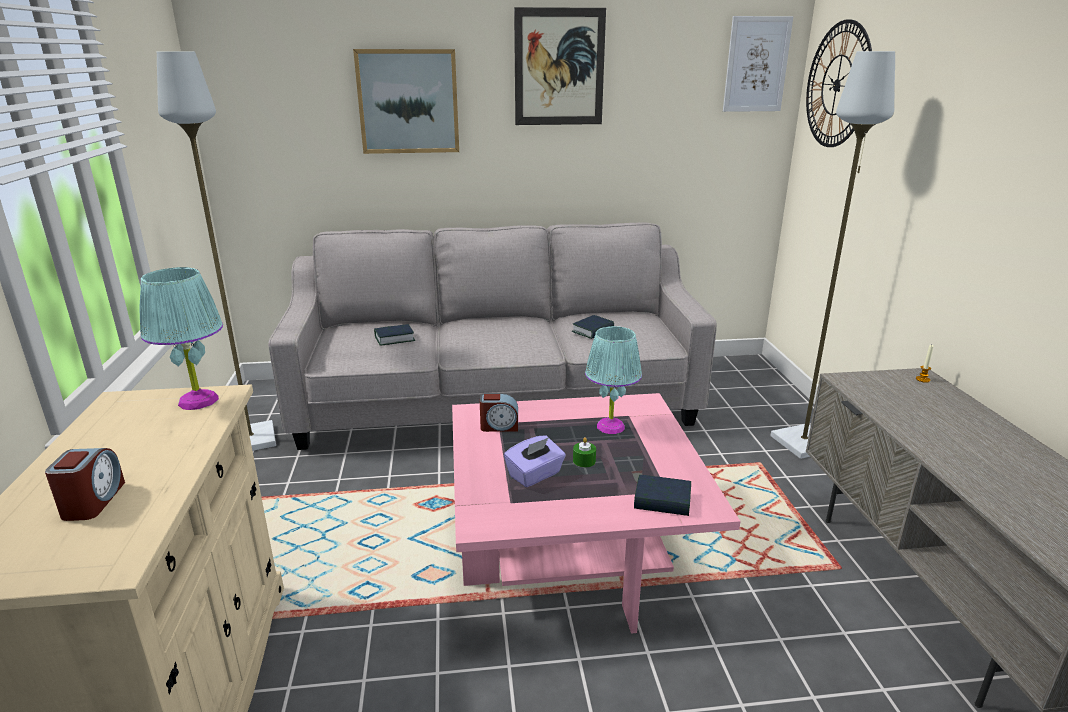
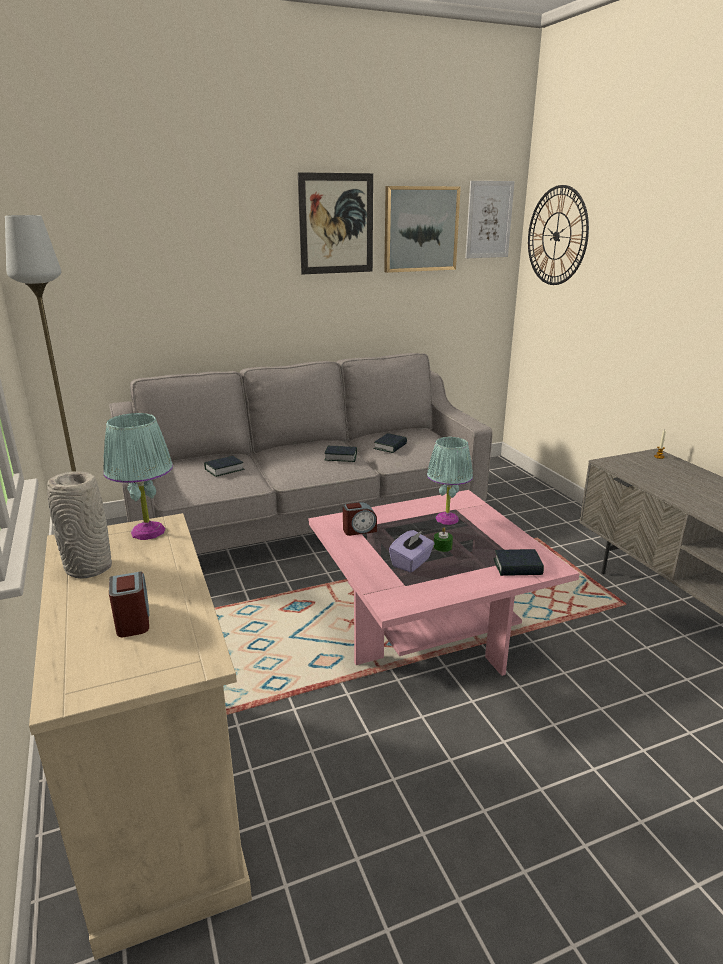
camera: 15 degrees left, 0 degrees up
picture [353,49,459,154] -> picture moved to [384,186,461,273]
grey floor lamp [770,51,895,459] -> none
none -> grey vase [47,471,112,579]
none -> book [325,446,357,462]

